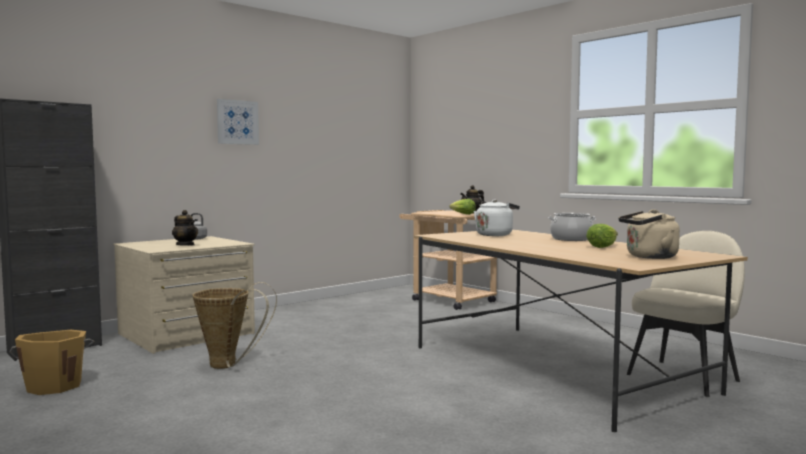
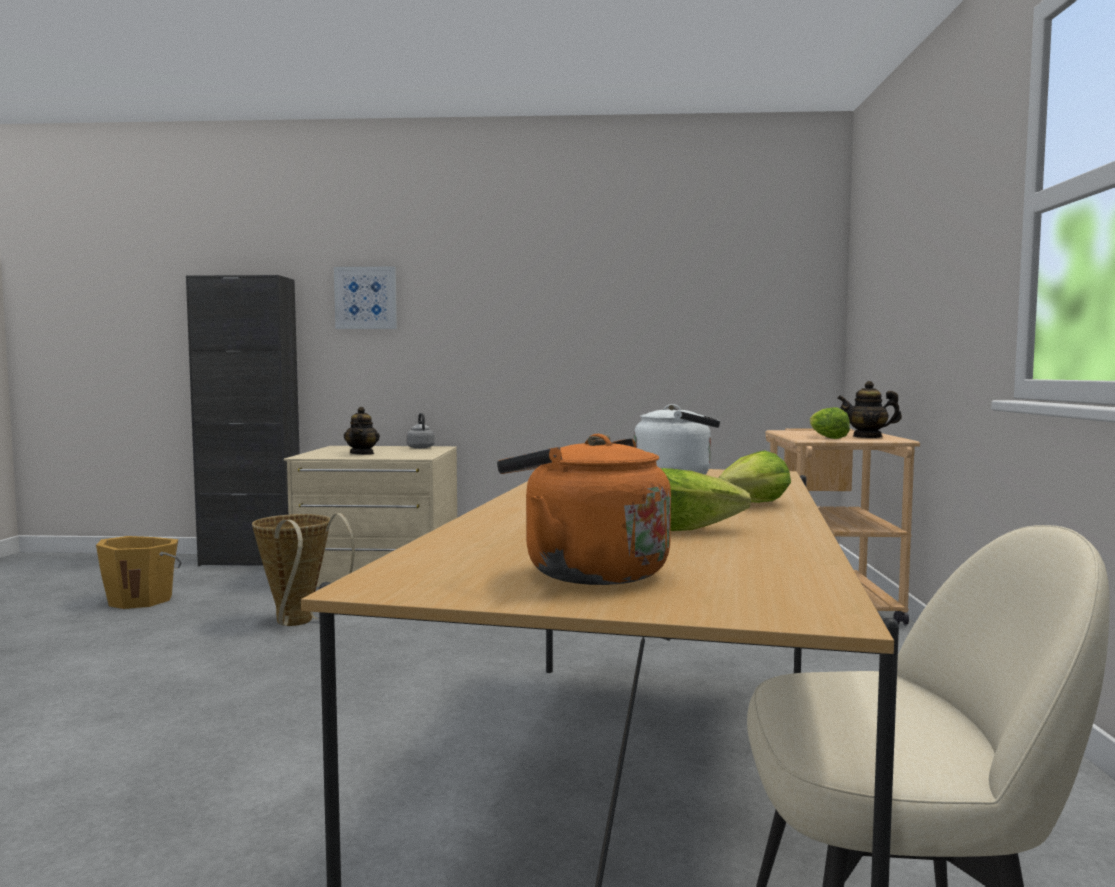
camera: 45 degrees right, 0 degrees up
picture [217,99,259,145] -> picture moved to [334,267,397,329]
cooking pot [549,213,596,241] -> lettuce [718,451,791,503]
beige kettle [618,209,680,259] -> orange kettle [497,434,671,585]

